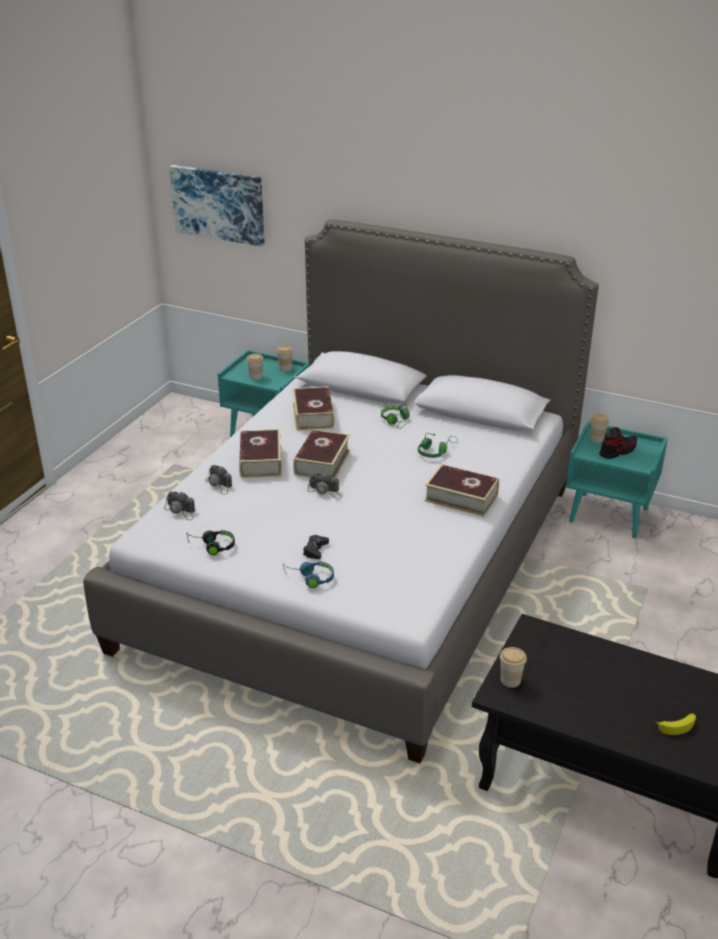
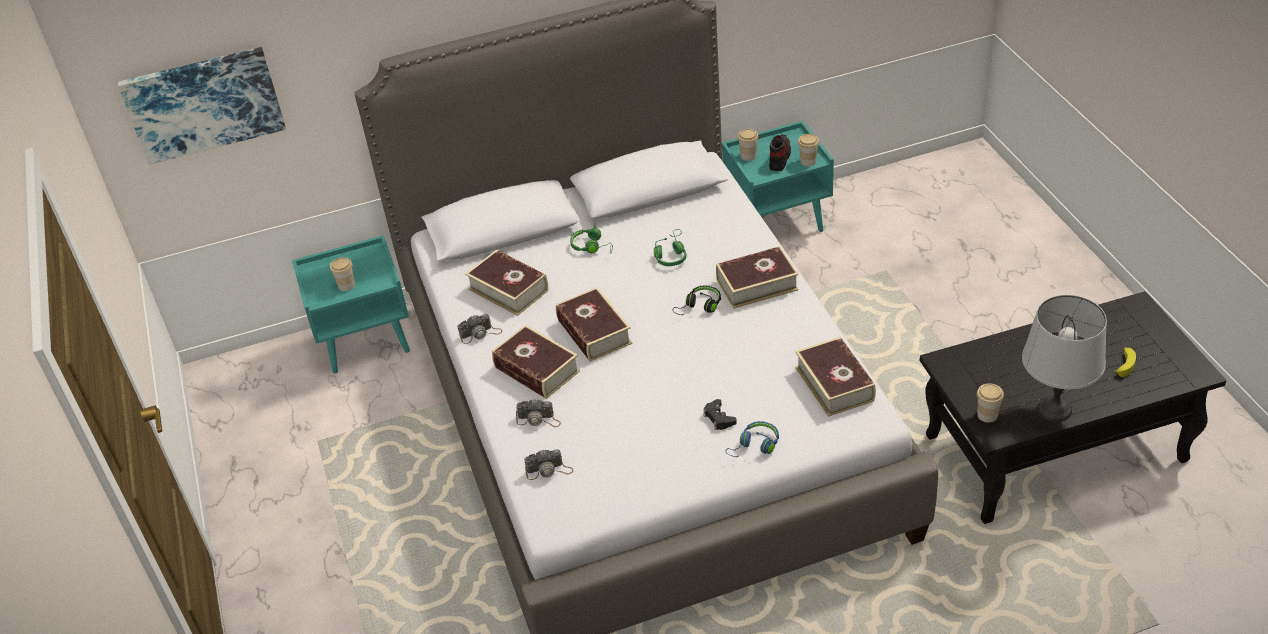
camera: 40 degrees left, 10 degrees up
black headphones [187,530,235,555] -> black headphones moved to [673,286,721,315]
cup [276,345,293,371] -> cup moved to [798,134,819,166]
camera [307,473,342,499] -> camera moved to [458,314,502,344]
none -> book [795,337,876,417]
none -> grey table lamp [1022,295,1107,422]

